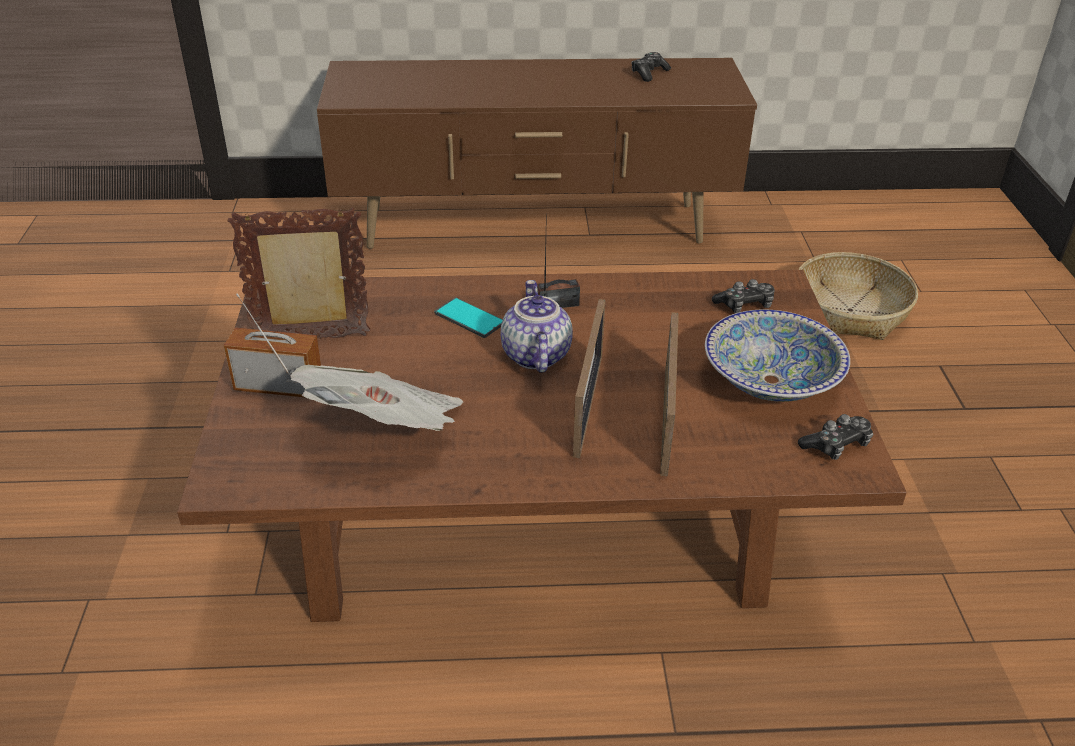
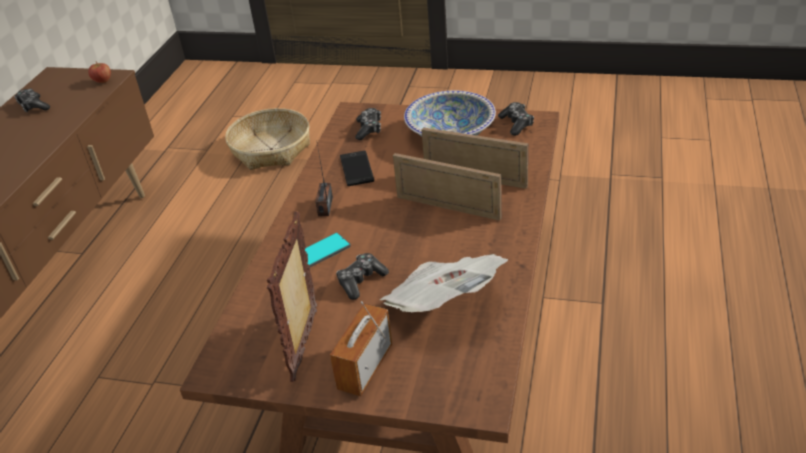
camera: 70 degrees left, 0 degrees up
teapot [501,280,573,373] -> none
none -> apple [89,61,111,83]
none -> game controller [336,253,389,300]
none -> phone [340,151,374,186]

